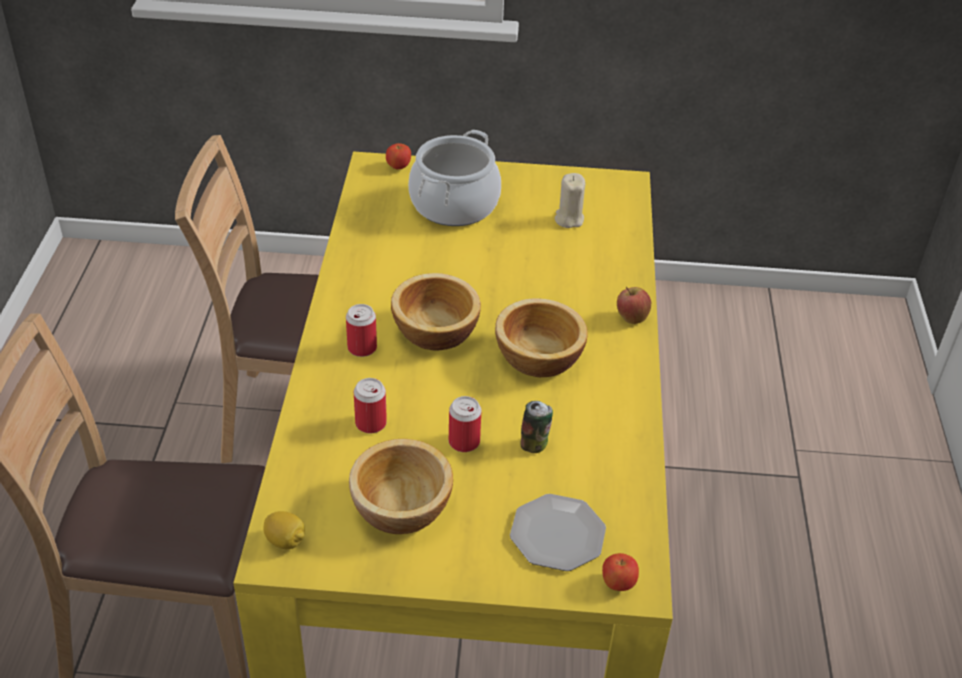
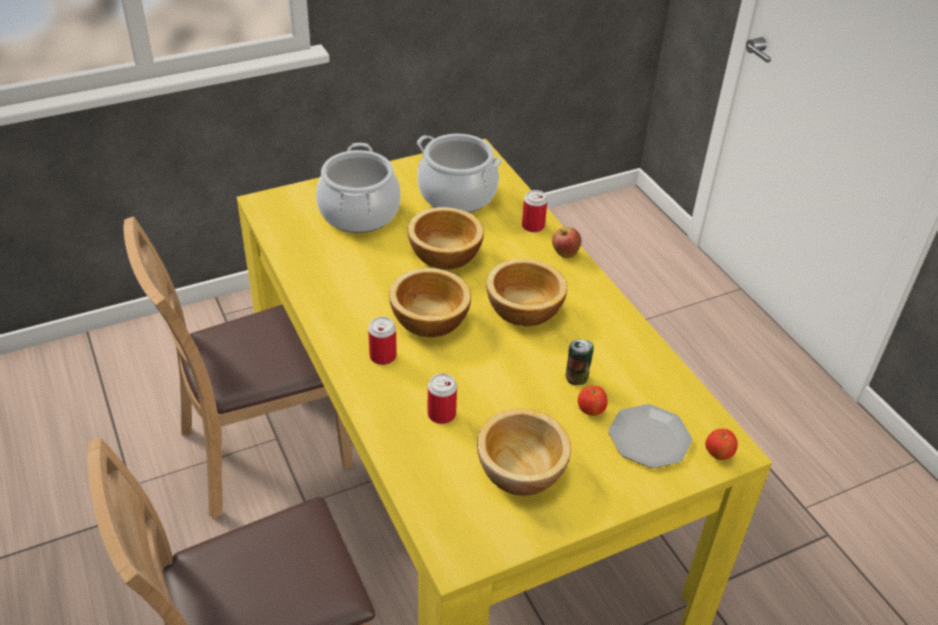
camera: 30 degrees left, 0 degrees up
lemon [263,511,305,549] -> none
apple [386,143,411,170] -> apple moved to [578,385,608,416]
can [449,396,481,452] -> can moved to [522,190,548,232]
beige candle [555,173,585,228] -> cooking pot [417,134,502,213]
none -> bowl [408,207,484,270]

